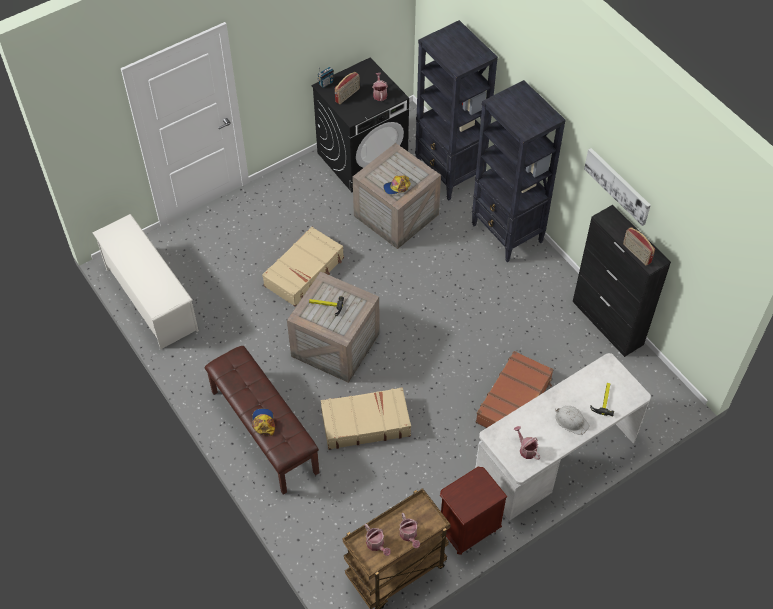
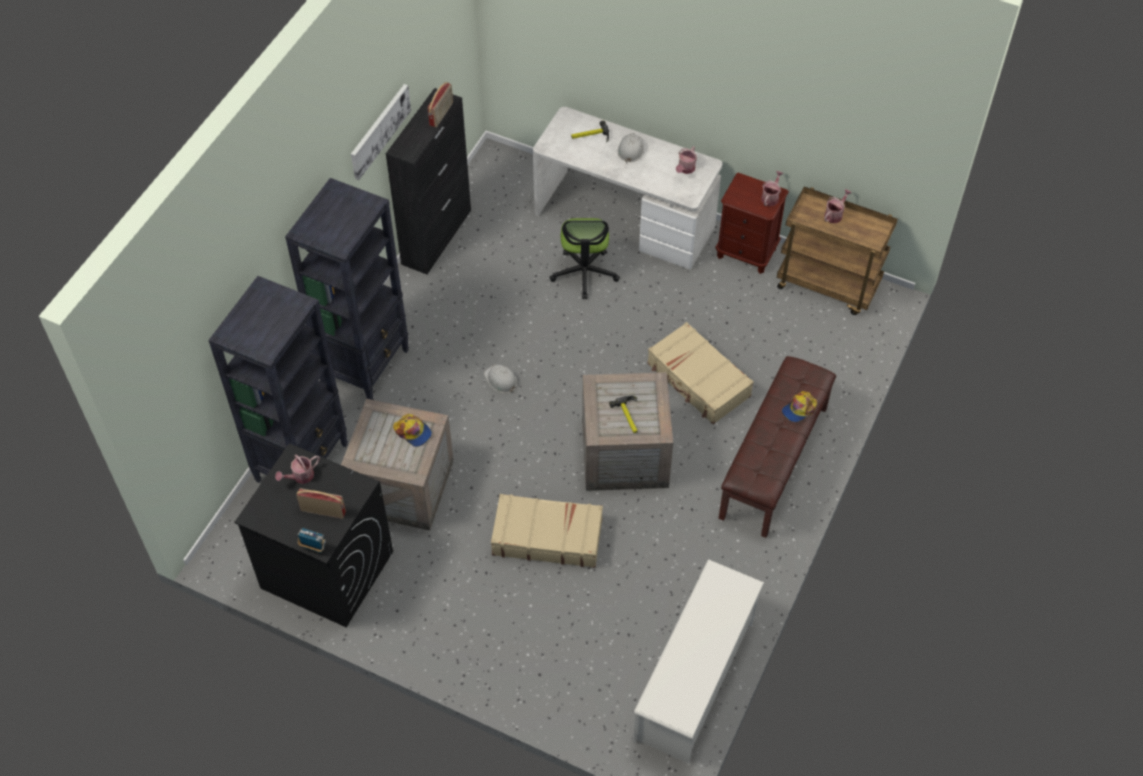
camera: 120 degrees left, 0 degrees up
watering can [365,524,391,556] -> watering can moved to [761,171,784,206]
brown suitcase [476,351,554,428] -> office chair [549,218,620,299]
none -> white hard hat [484,364,518,393]

